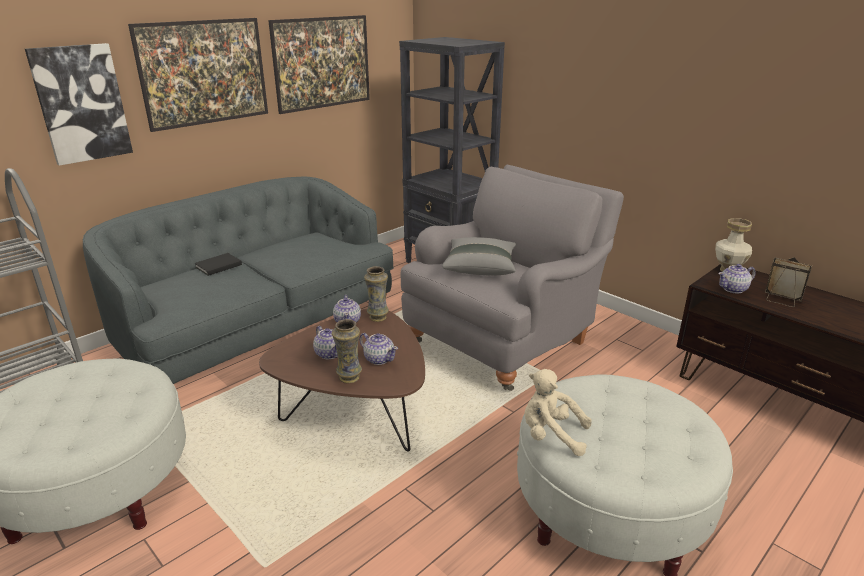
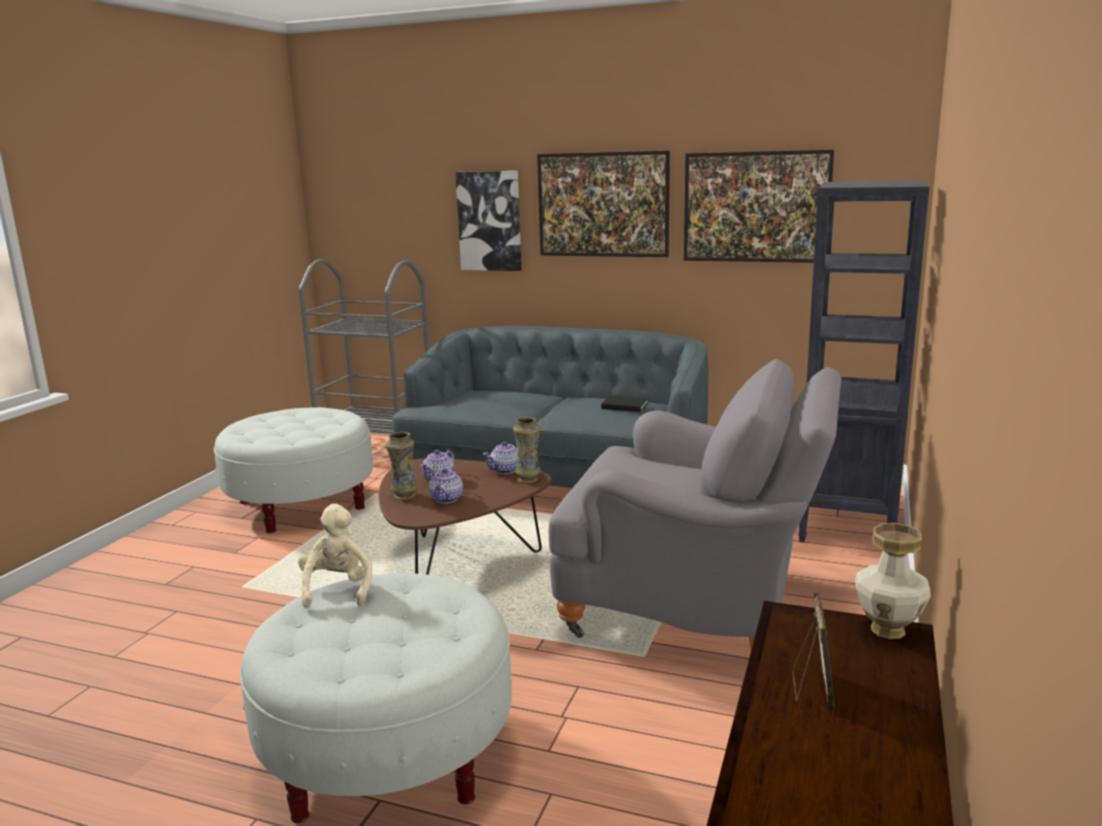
camera: 65 degrees right, 10 degrees down
black book [194,253,242,276] -> black book moved to [601,396,648,412]
grey pillow [442,237,516,276] -> none
teapot [718,264,756,293] -> none

